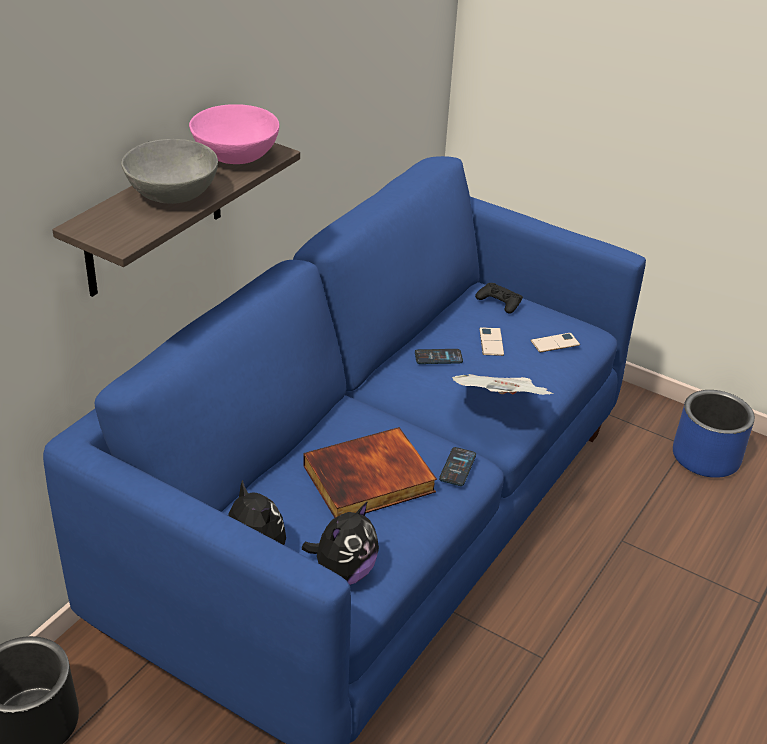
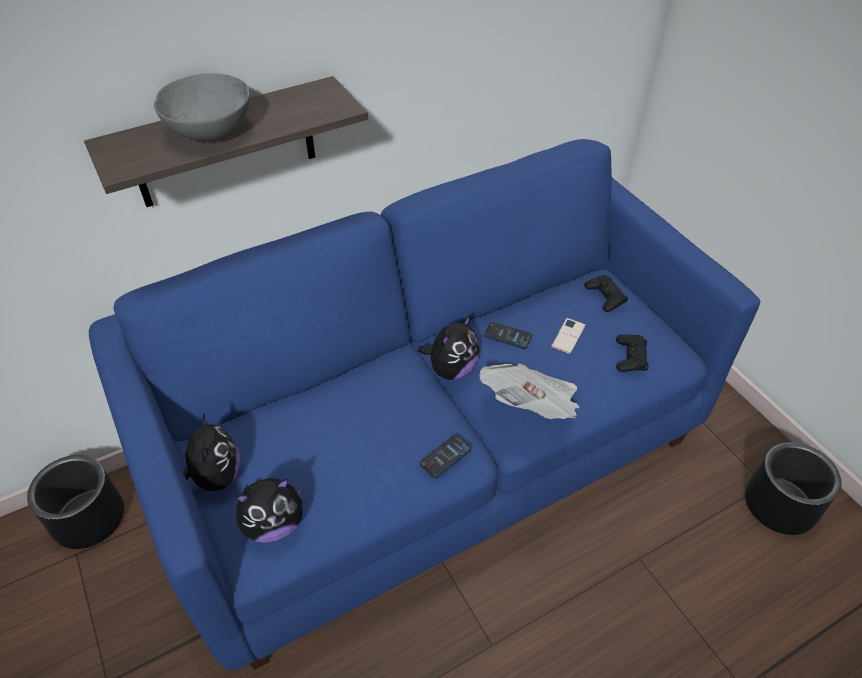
camera: 30 degrees right, 10 degrees up
pink bowl [189,104,279,164] -> none
book [304,427,437,518] -> none
phone [531,333,580,352] -> black game controller [616,334,649,372]
blue planter [673,390,755,478] -> black planter [745,442,842,535]
none -> plush toy [418,314,480,380]

